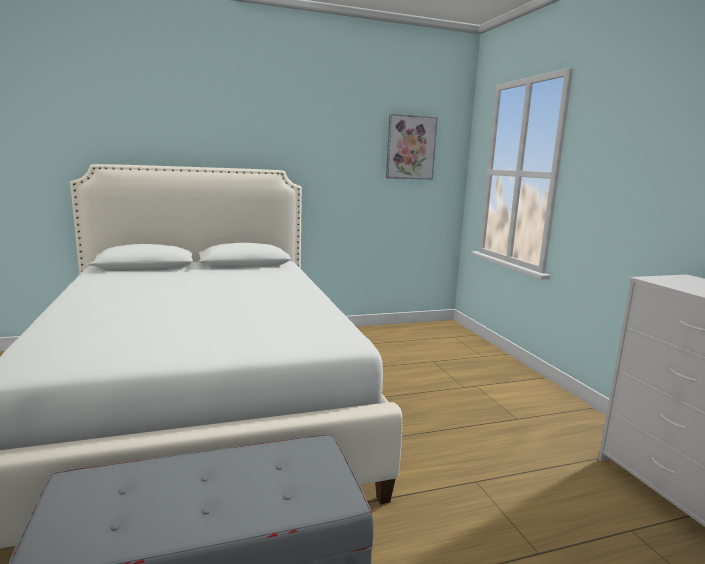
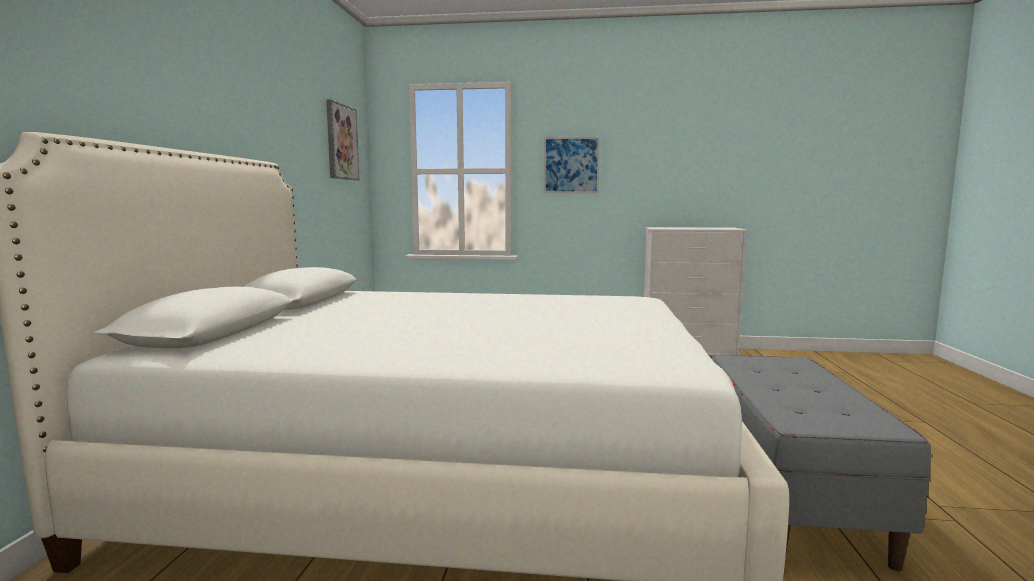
camera: 65 degrees left, 5 degrees down
none -> picture [544,137,600,193]

